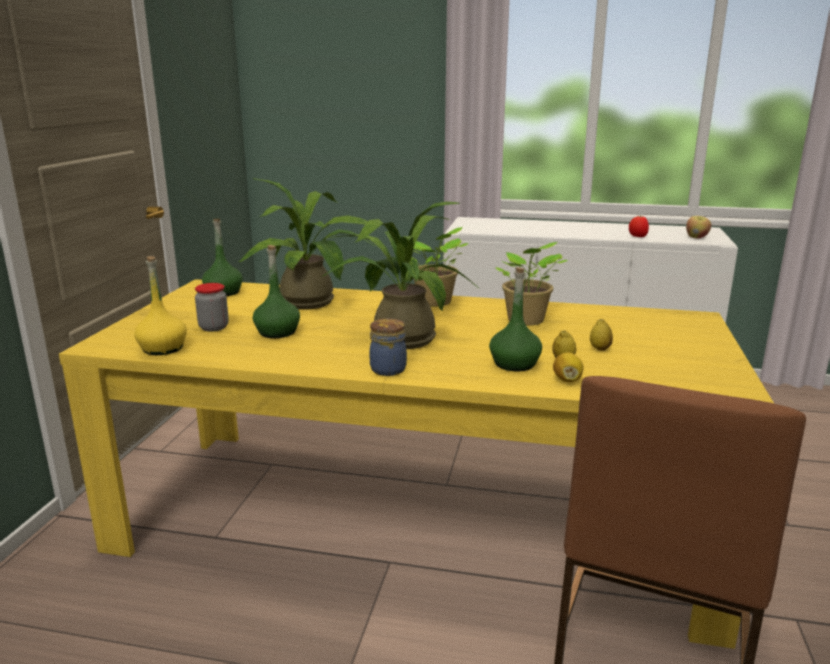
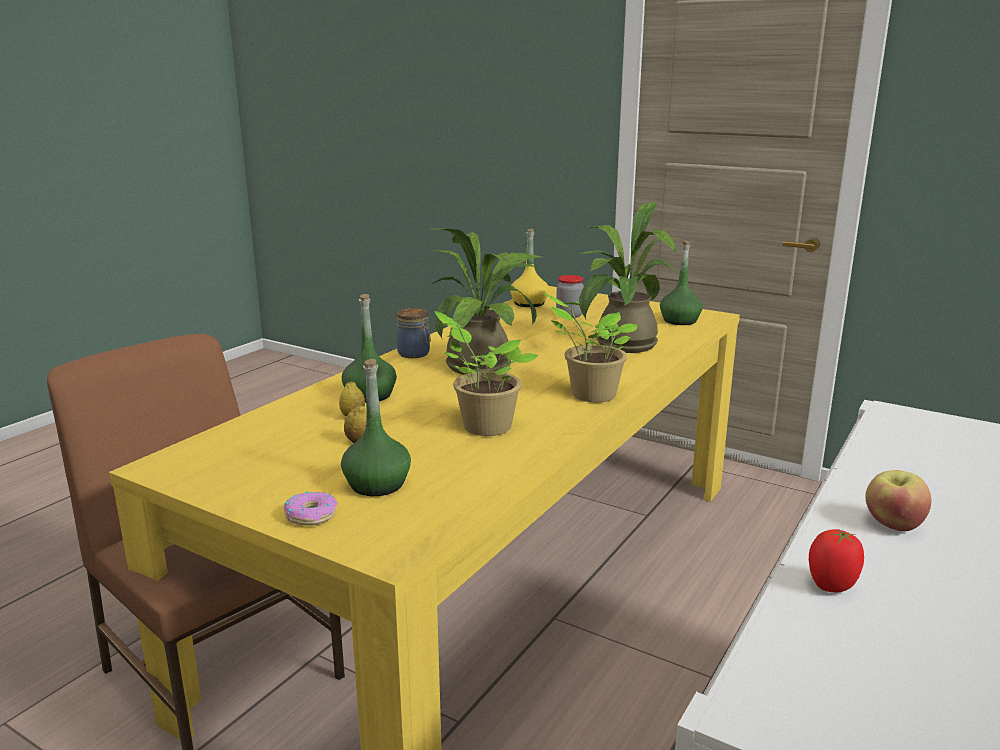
camera: 110 degrees right, 0 degrees up
green bottle [253,245,300,338] -> green bottle moved to [341,359,411,496]
lemon [553,353,584,382] -> none
apple [686,216,711,238] -> apple moved to [865,470,931,531]
none -> donut [284,492,338,526]

